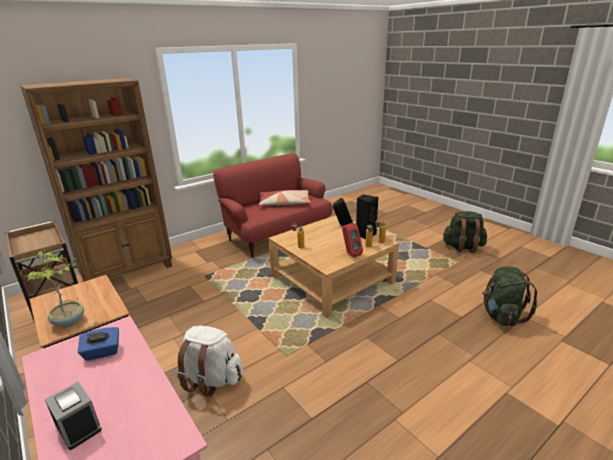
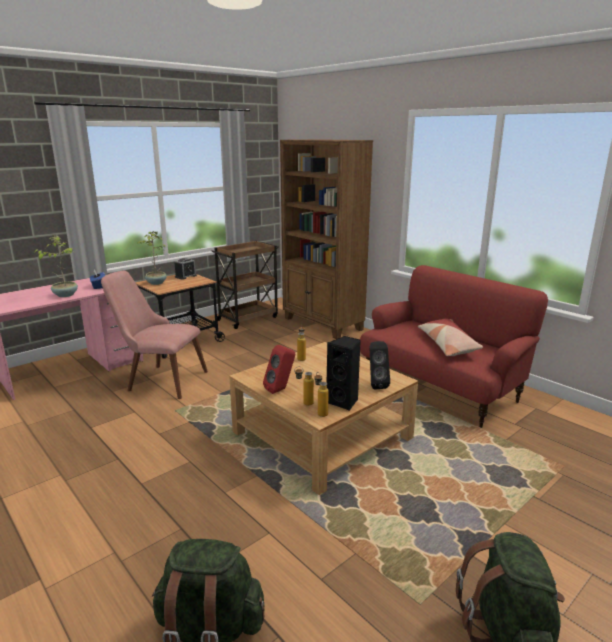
camera: 85 degrees right, 5 degrees down
alarm clock [45,382,102,450] -> alarm clock moved to [174,258,197,280]
white backpack [177,326,243,397] -> pink chair [101,271,208,399]
none -> potted plant [34,235,78,297]

